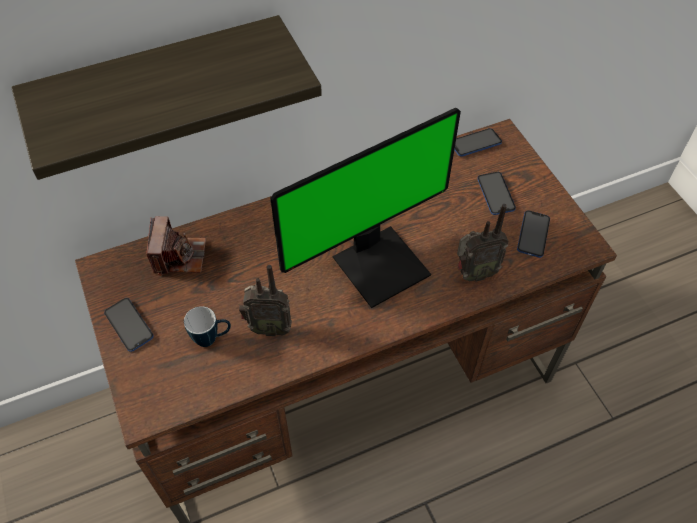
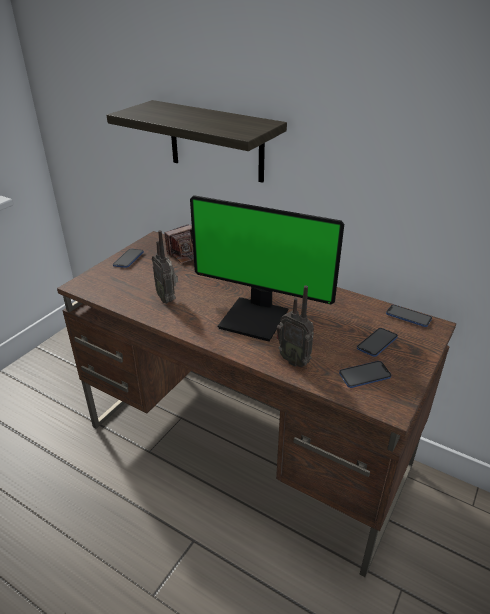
camera: 55 degrees right, 20 degrees down
mug [184,306,231,347] -> none

